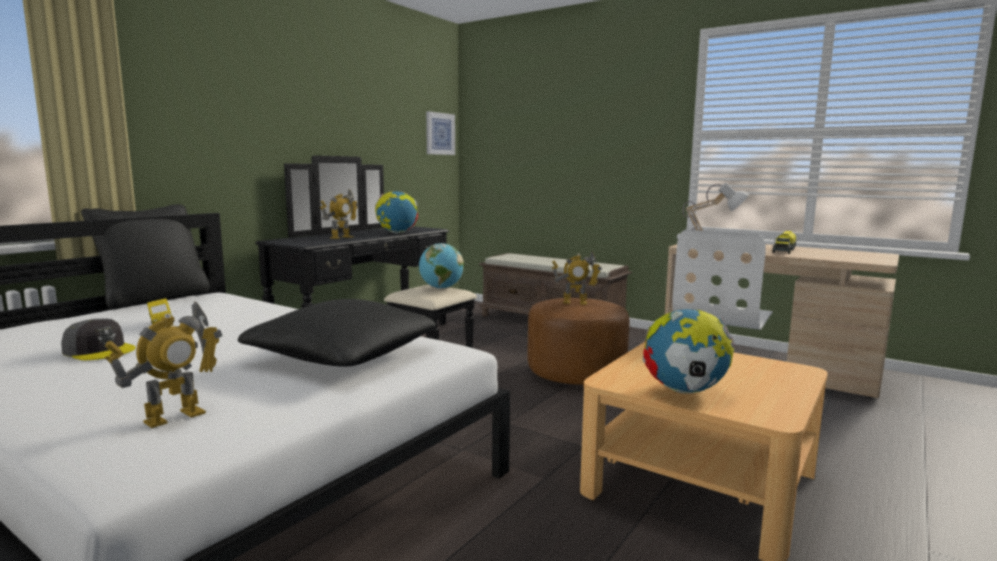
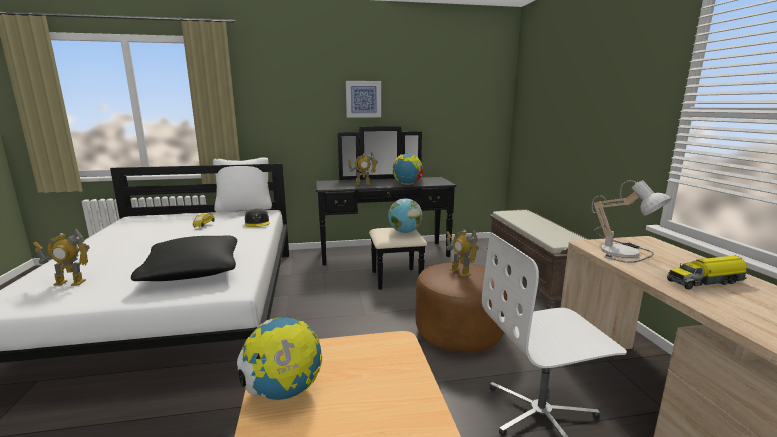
camera: 45 degrees right, 5 degrees up
grey cap [61,319,136,360] -> grey cap moved to [245,208,269,227]
black pillow [81,204,210,310] -> white pillow [213,157,272,212]
picture [426,111,455,155] -> picture moved to [346,81,381,118]

